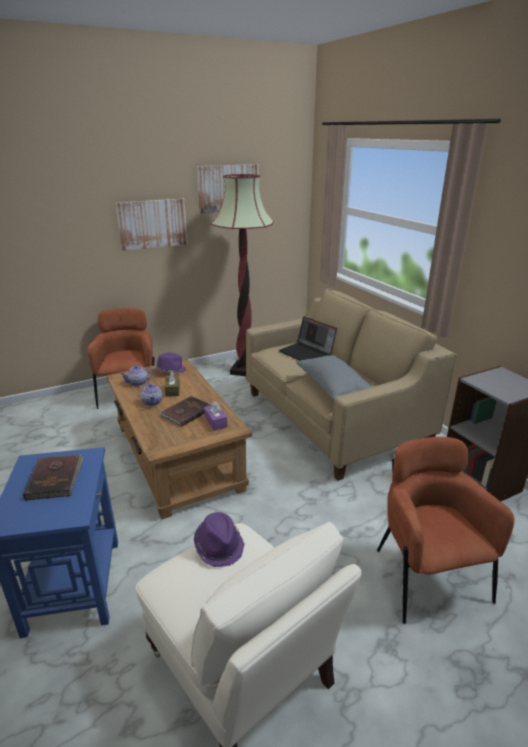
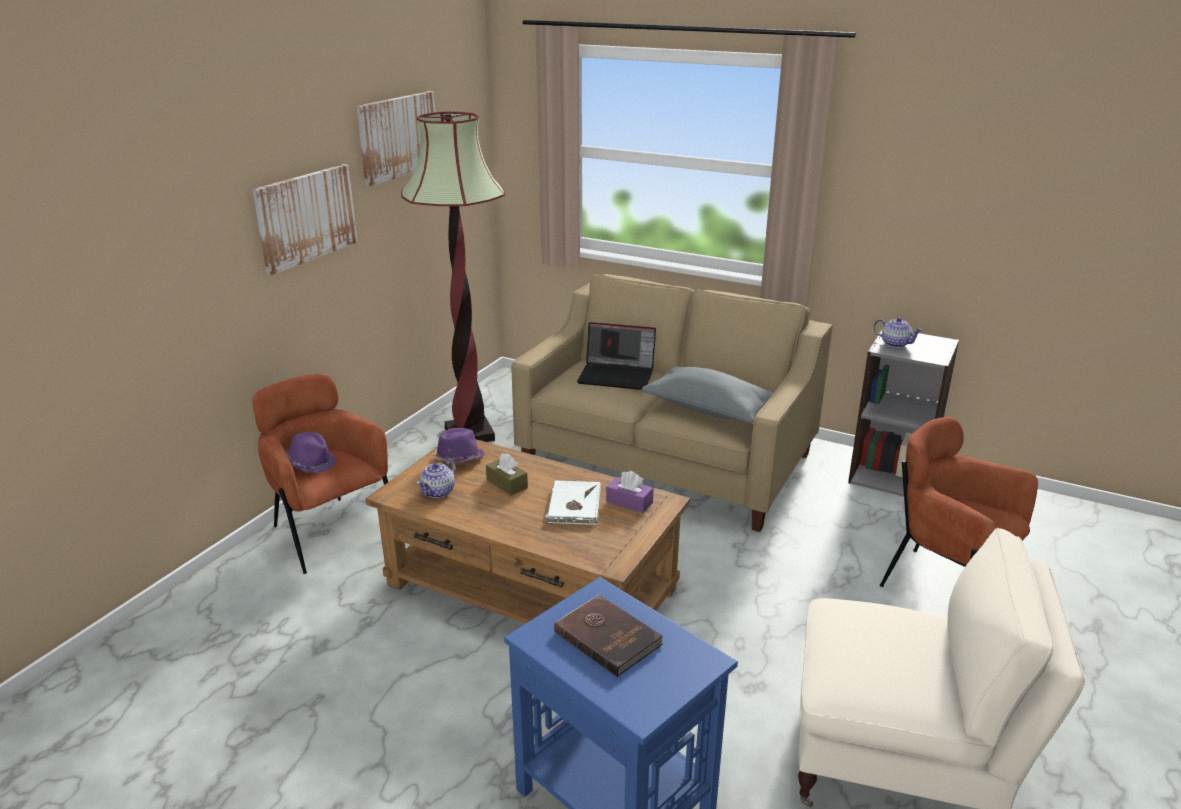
camera: 35 degrees left, 0 degrees up
teapot [140,382,163,406] -> teapot moved to [874,317,923,348]
brown book [159,396,211,427] -> white book [544,481,601,525]
purple hat [194,512,245,567] -> purple hat moved to [286,432,336,473]

